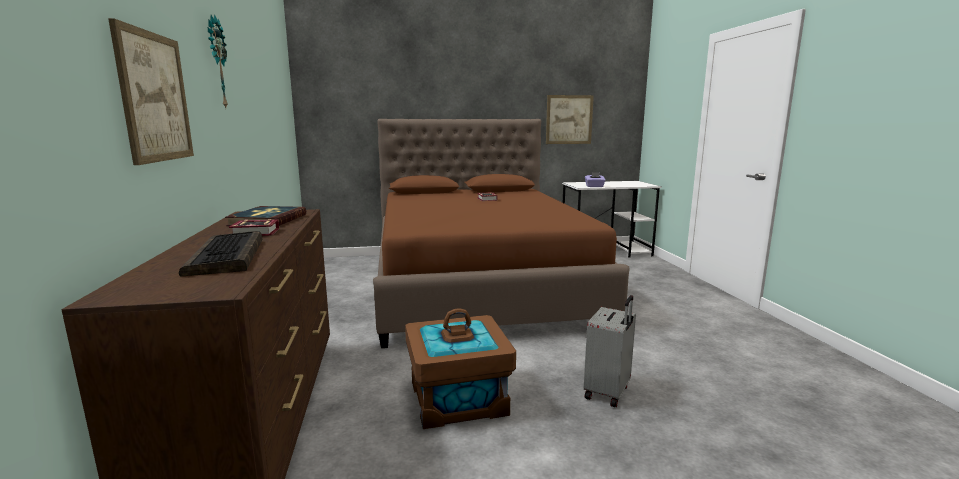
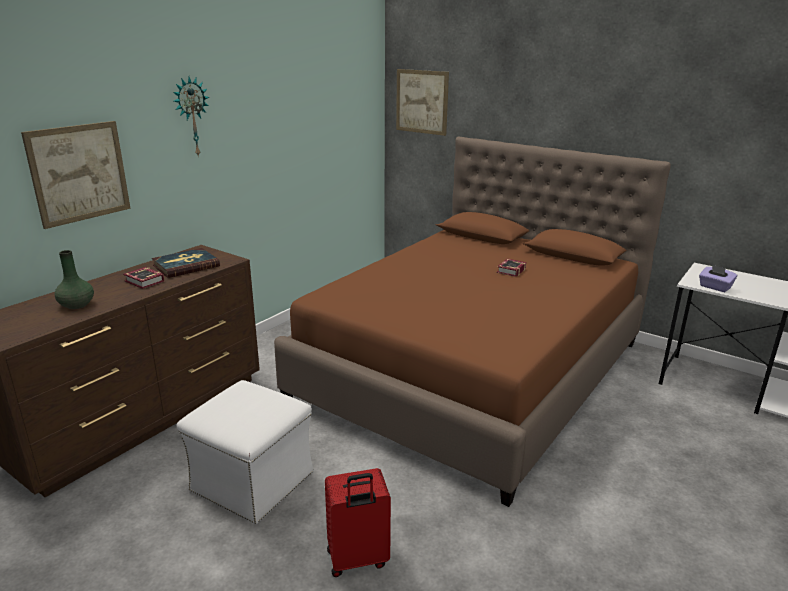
camera: 45 degrees right, 10 degrees up
keyboard [179,231,262,276] -> green vase [54,250,94,309]
brown storage box [405,308,516,429] -> white ottoman [177,380,314,524]
picture [546,95,594,144] -> picture moved to [396,69,449,136]
grey suitcase [584,295,636,407] -> red suitcase [325,468,391,577]

